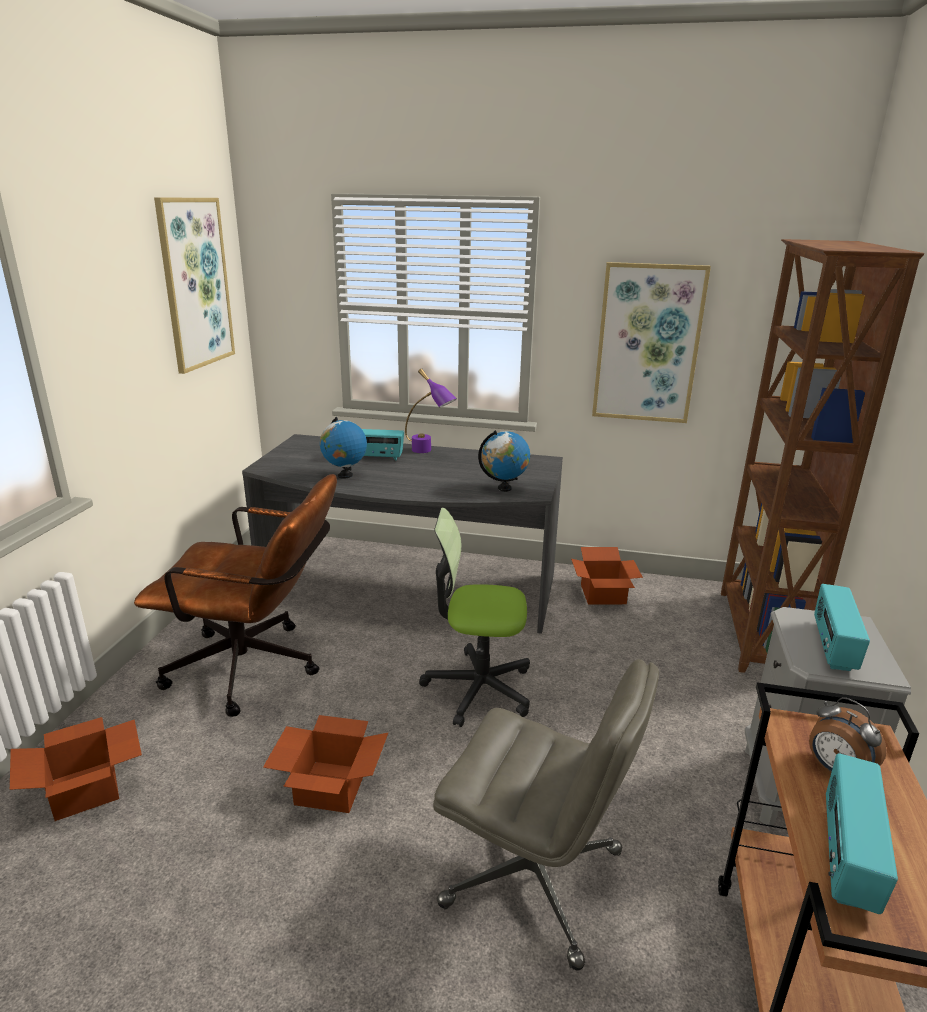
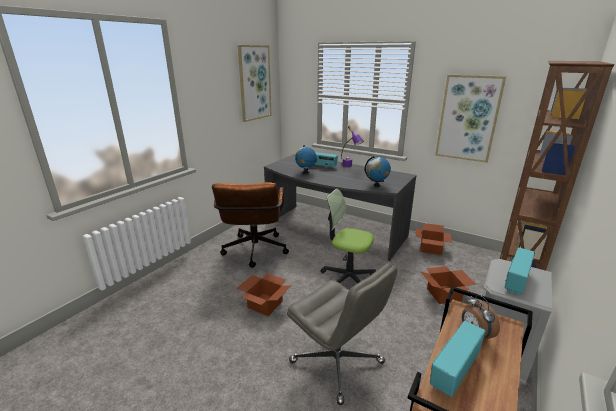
camera: 20 degrees right, 0 degrees up
cardboard box [10,717,142,821] -> cardboard box moved to [420,266,476,304]
brown office chair [134,474,337,717] -> brown office chair turned 60 degrees clockwise [212,182,289,268]

